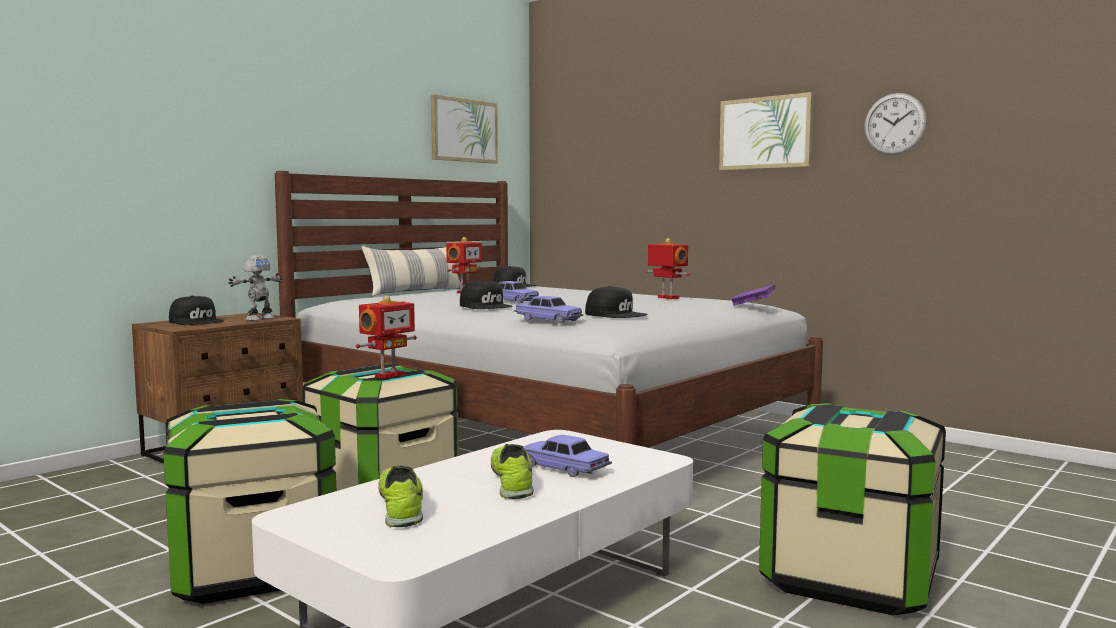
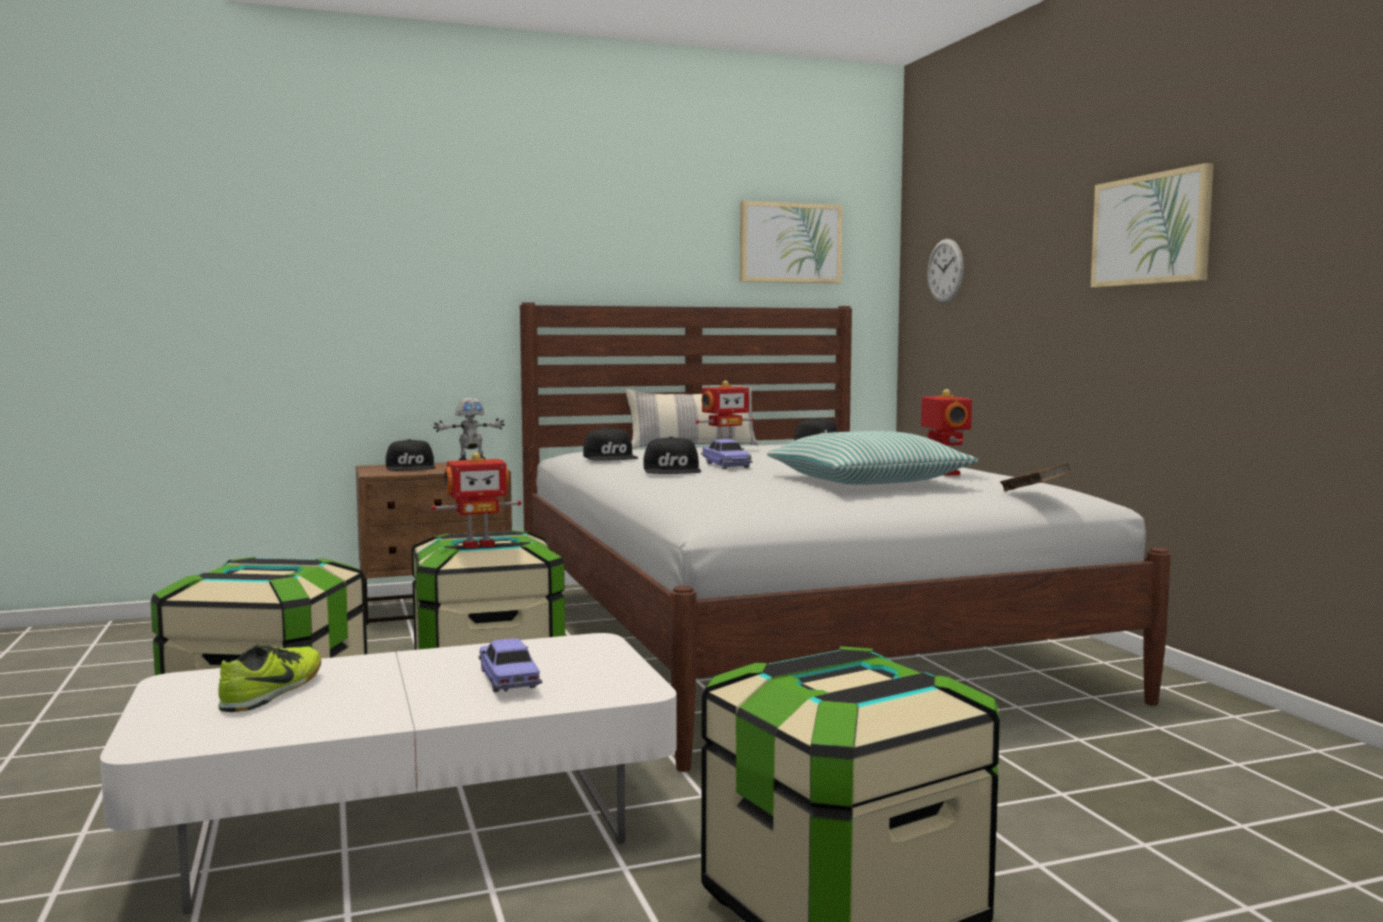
camera: 30 degrees right, 0 degrees up
shoe [491,444,534,499] -> none
toy car [514,296,583,323] -> none
black cap [585,286,648,318] -> black cap moved to [583,428,638,461]
purple book [731,285,776,306] -> brown book [1000,464,1070,491]
wall clock [864,93,927,155] -> wall clock moved to [927,239,964,303]
none -> pillow [767,431,979,485]

